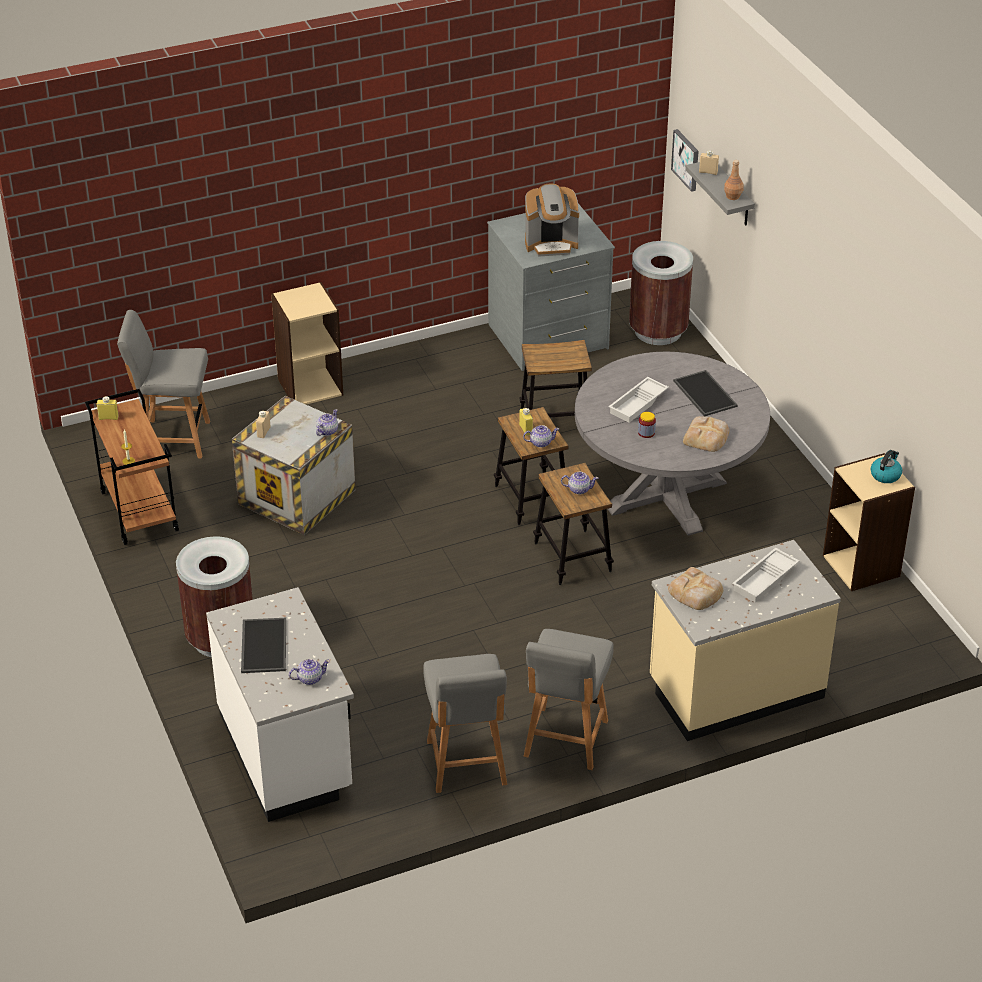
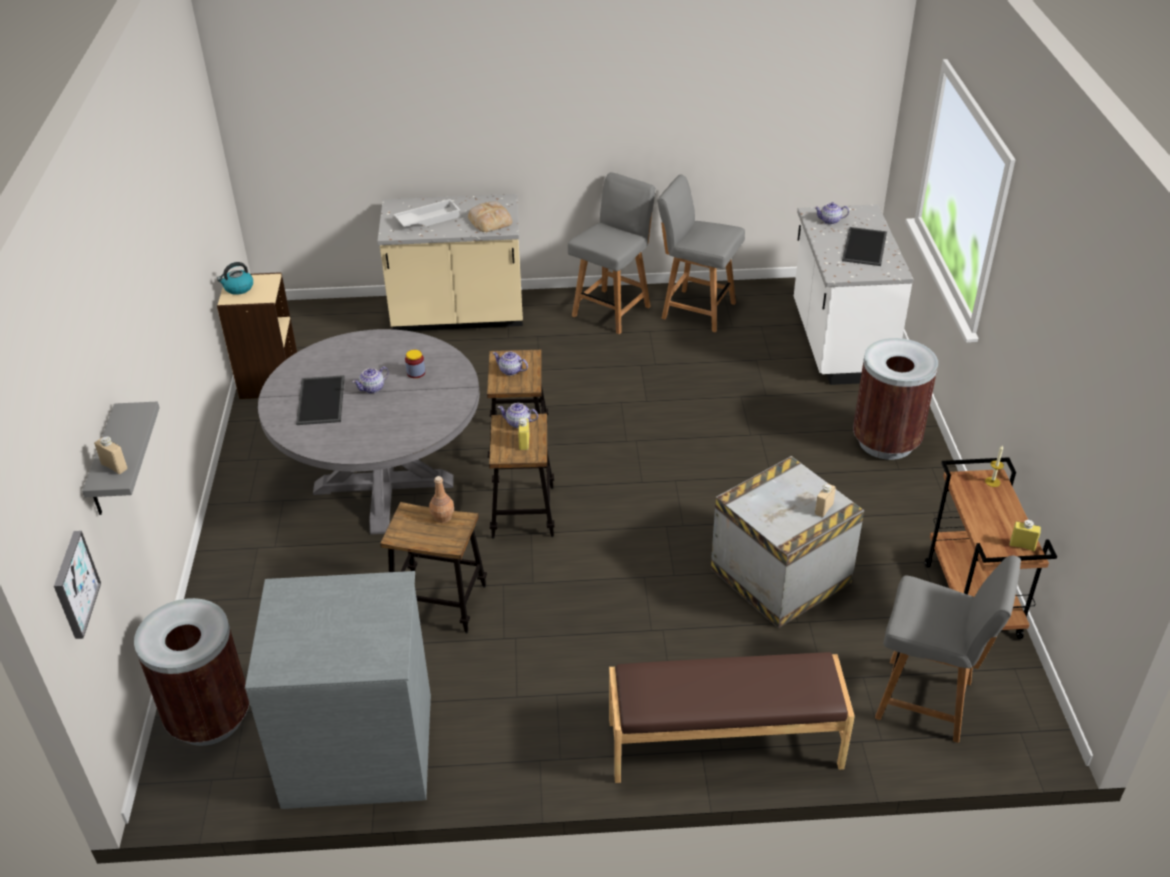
camera: 160 degrees left, 0 degrees up
beige bookcase [271,282,343,404] -> brown bench [609,652,855,783]
teapot [316,409,338,436] -> teapot moved to [353,367,389,393]
grey chair [423,654,507,793] -> grey chair turned 75 degrees counterclockwise [657,174,745,332]
coffee machine [525,184,579,257] -> none
white tray [608,377,669,423] -> none
bread [683,416,729,452] -> none
brown bottle [724,160,744,200] -> brown bottle moved to [429,476,454,523]

